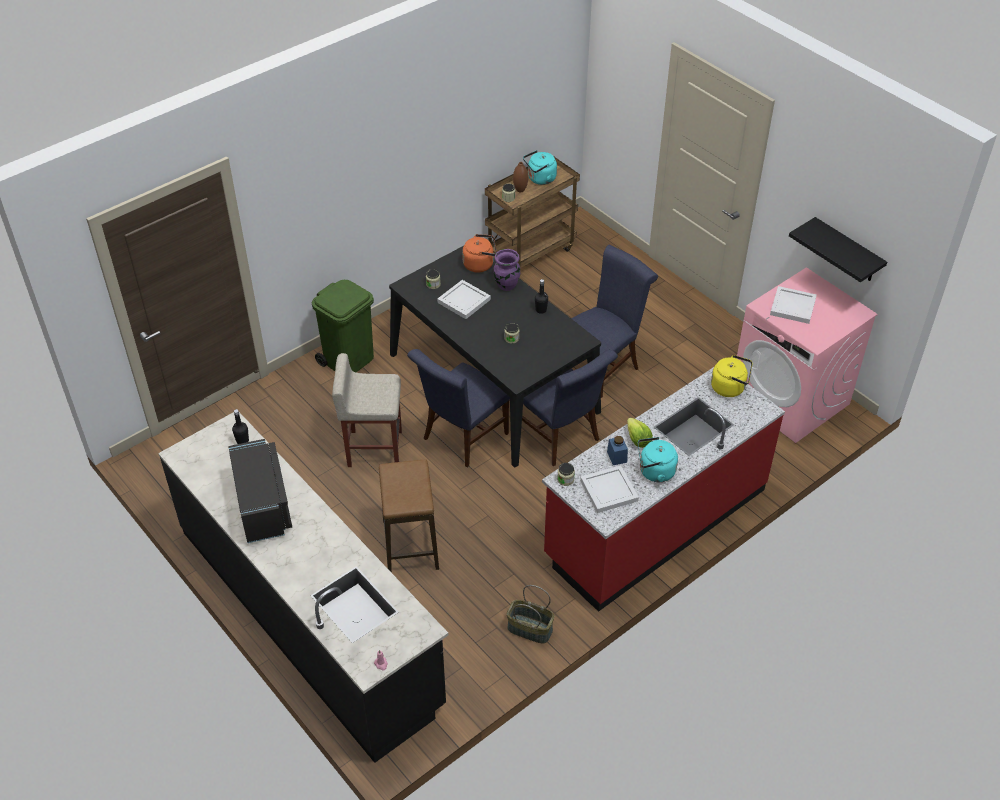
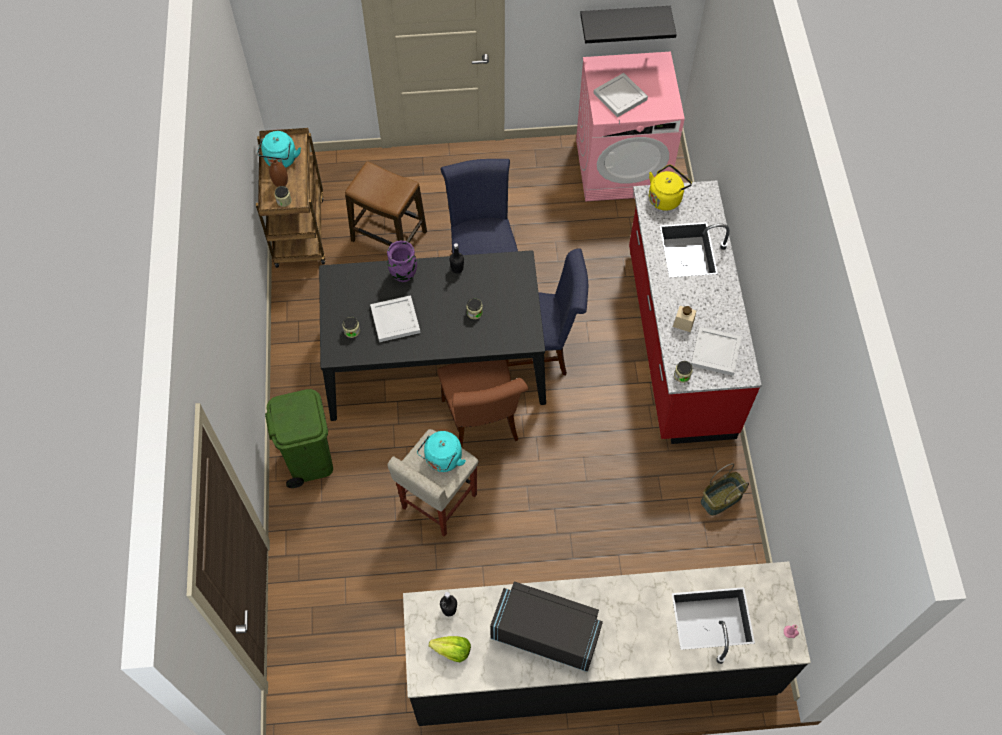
camera: 55 degrees left, 15 degrees up
stool [379,459,439,573] -> stool moved to [345,161,427,246]
blue chair [407,349,510,467] -> brown chair [438,360,528,448]
orange kettle [462,234,497,273] -> none
blue jar [607,436,628,465] -> beige jar [673,306,696,332]
lettuce [627,418,653,448] -> lettuce moved to [429,636,471,662]
turquoise kettle [638,437,678,482] -> turquoise kettle moved to [417,431,466,472]

